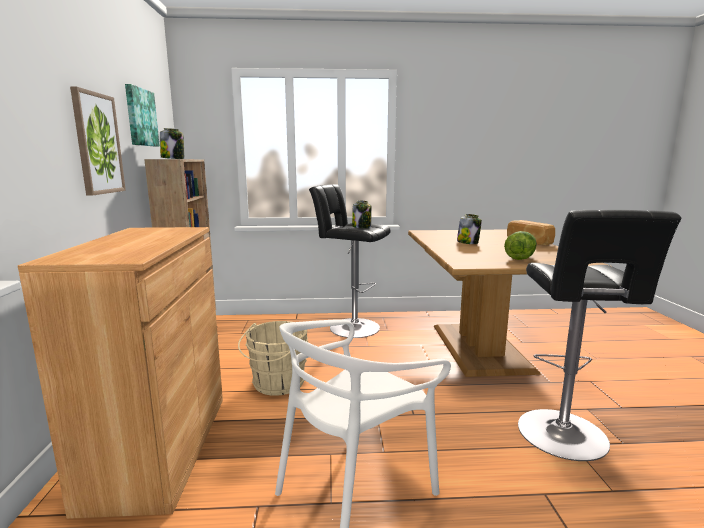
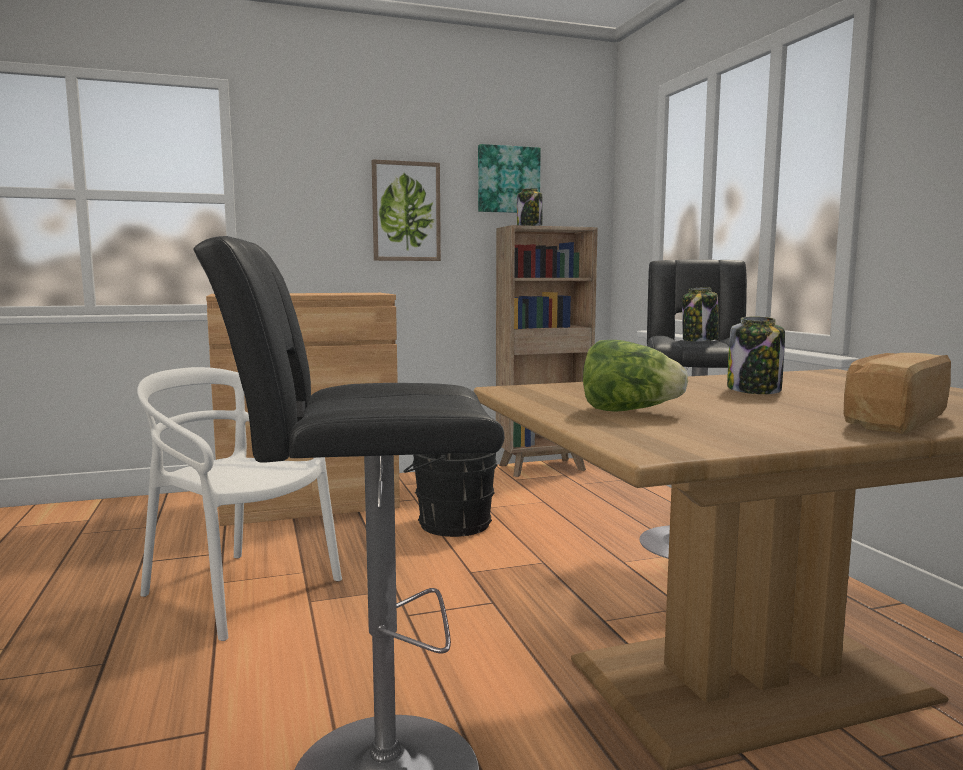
camera: 75 degrees right, 5 degrees down
beige bucket [238,321,308,396] -> black bucket [404,453,497,537]

